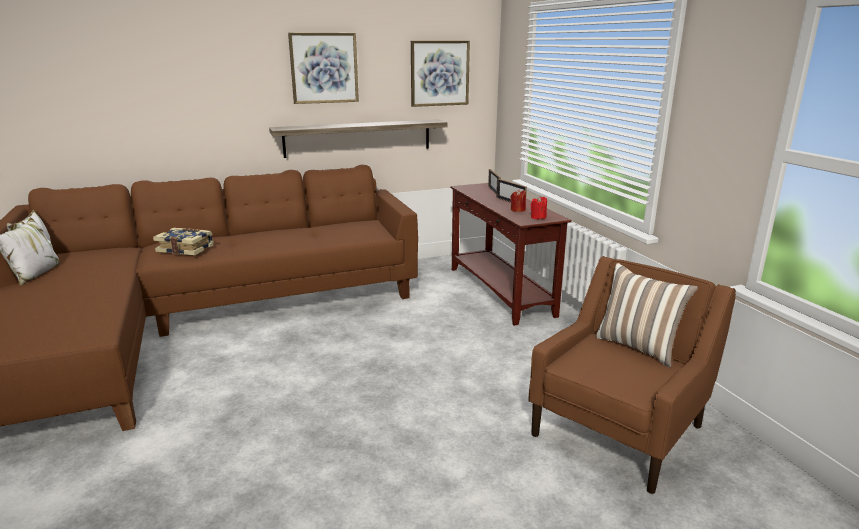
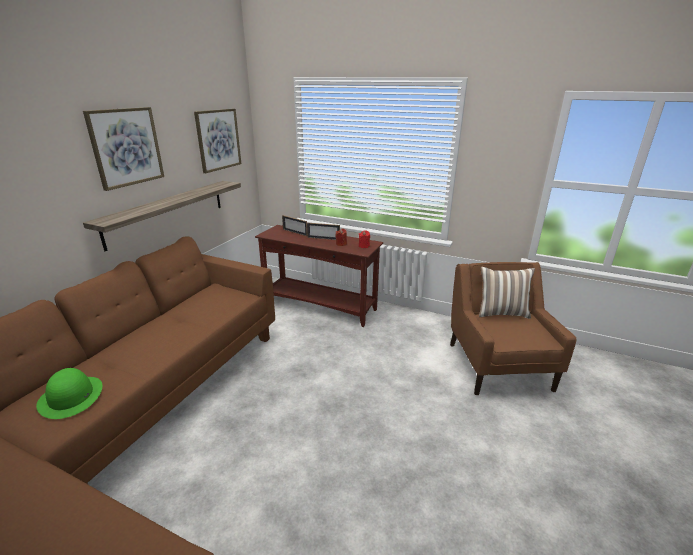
camera: 45 degrees left, 5 degrees up
book [153,228,214,256] -> green hat [36,368,102,419]

